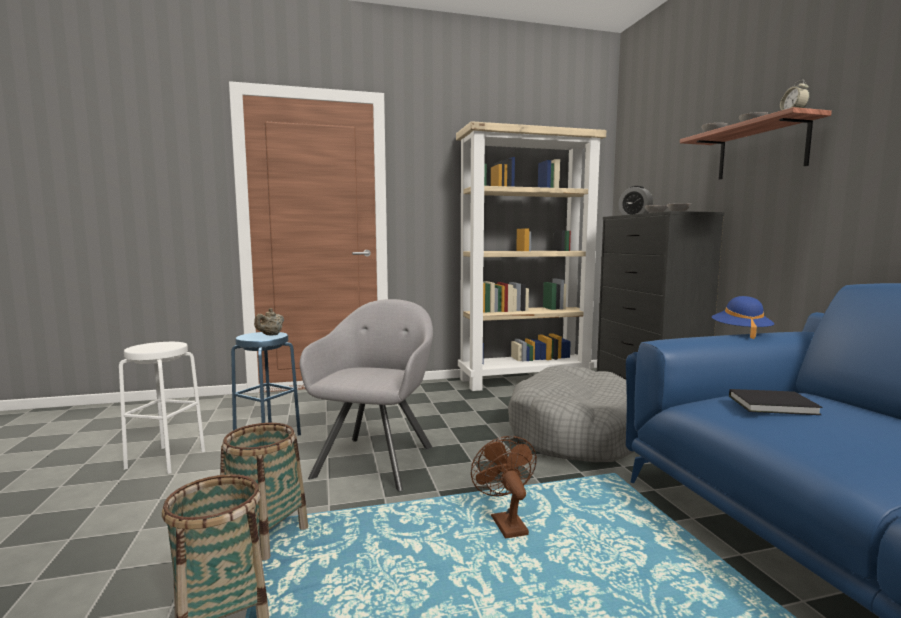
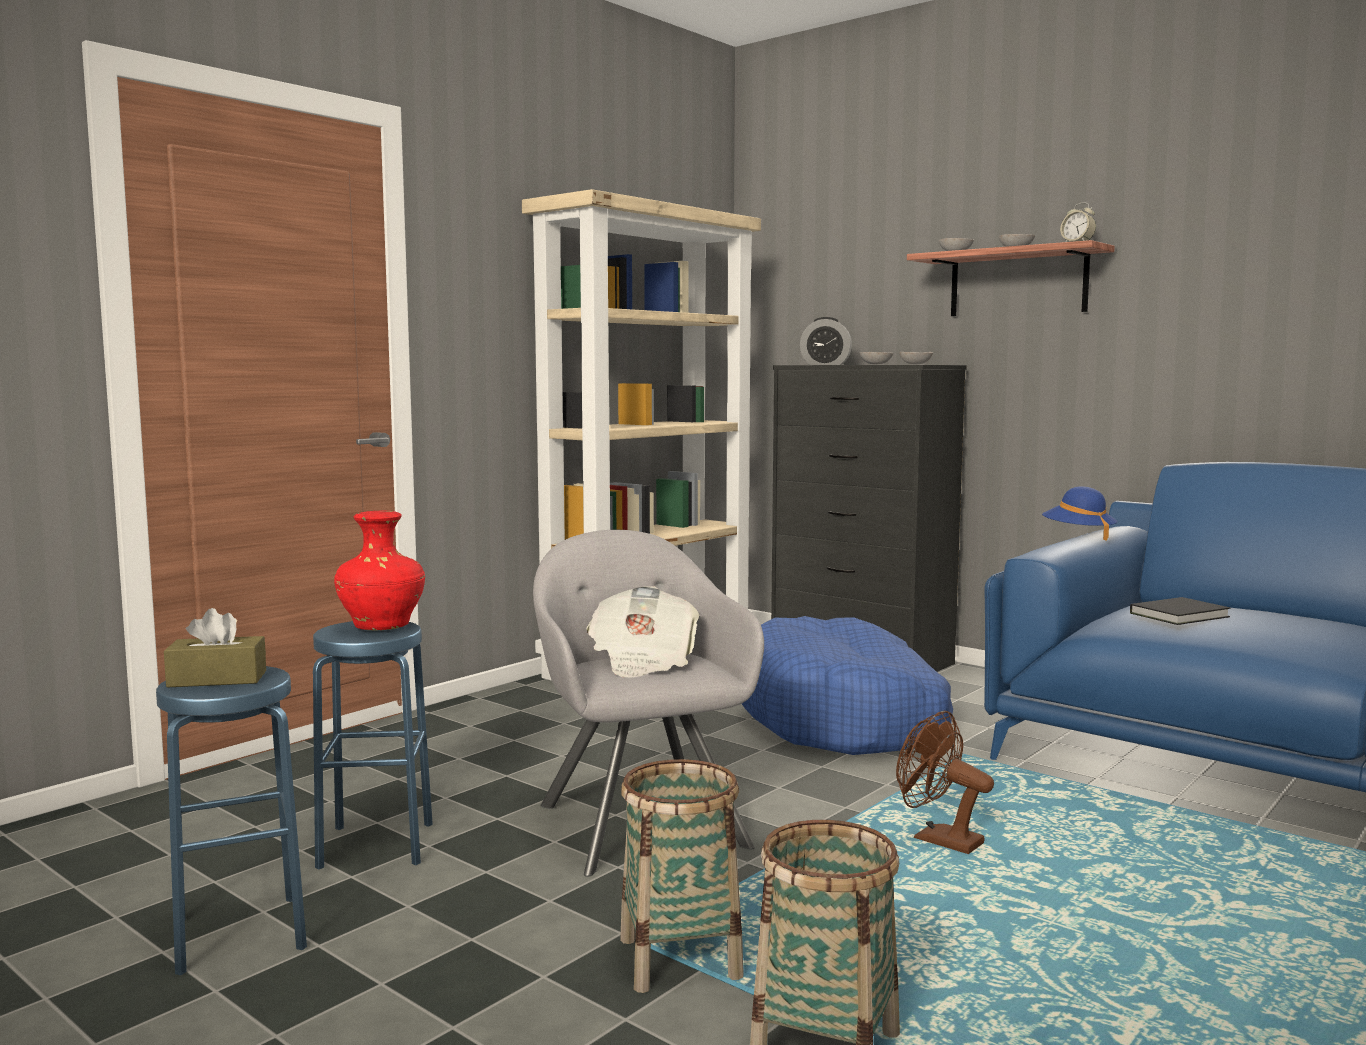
camera: 35 degrees left, 0 degrees up
white stool [119,342,205,474] -> blue stool [156,666,307,975]
beige teapot [254,308,284,336] -> red vase [334,511,425,631]
grey dog bed [508,365,634,462] -> blue dog bed [742,616,953,755]
none -> brown tissue box [164,608,266,688]
none -> newspaper [587,586,699,677]

